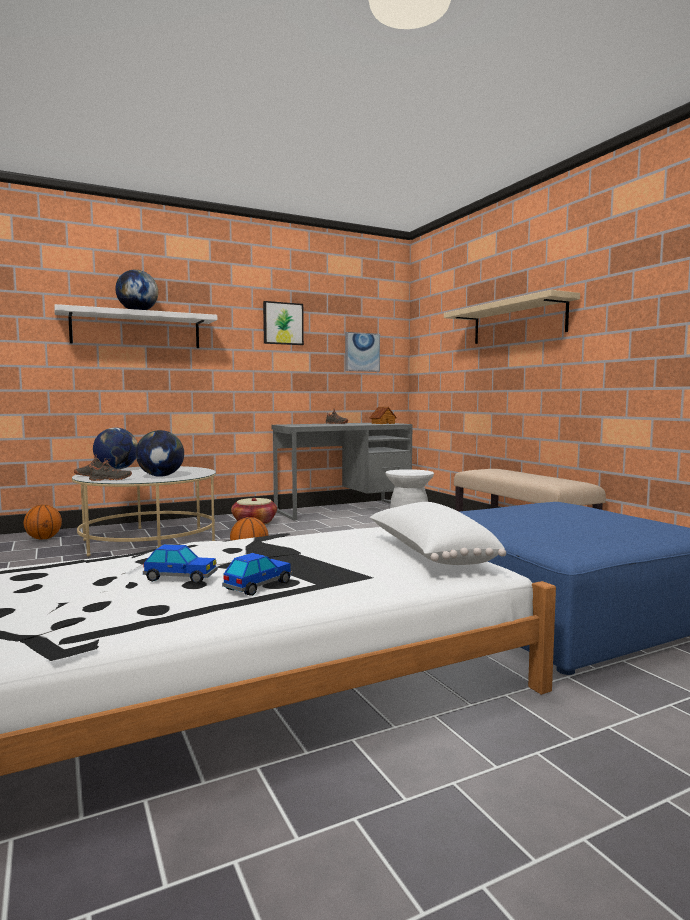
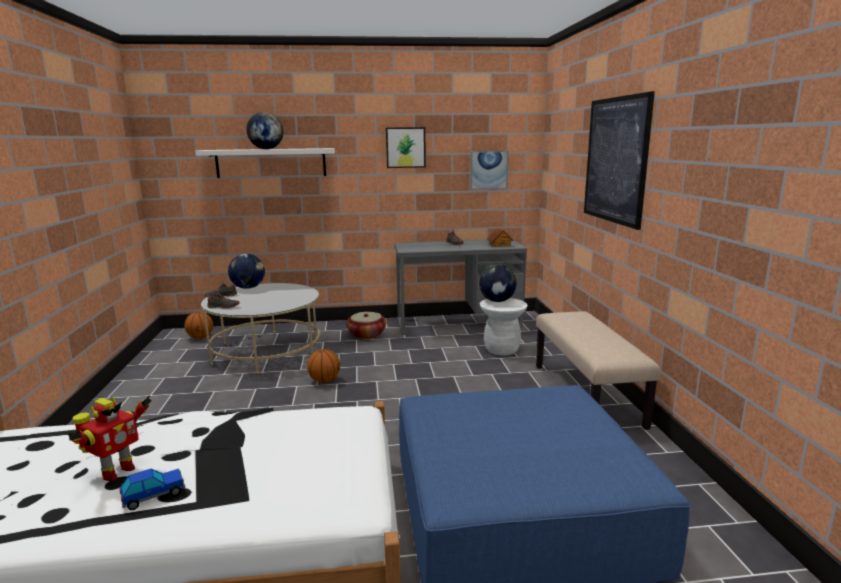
camera: 20 degrees right, 10 degrees up
globe [136,430,184,477] -> globe moved to [479,265,517,302]
toy car [143,544,218,584] -> toy robot [67,395,152,481]
white pillow [370,502,506,565] -> none
beige shelf [444,290,580,344] -> picture [584,91,655,230]

